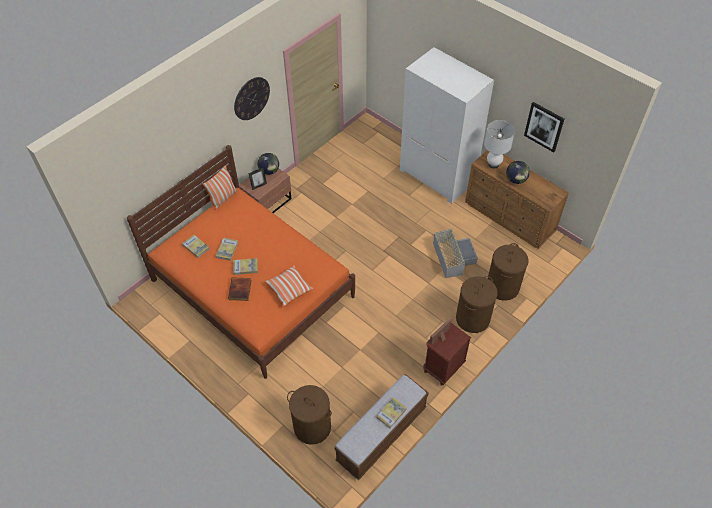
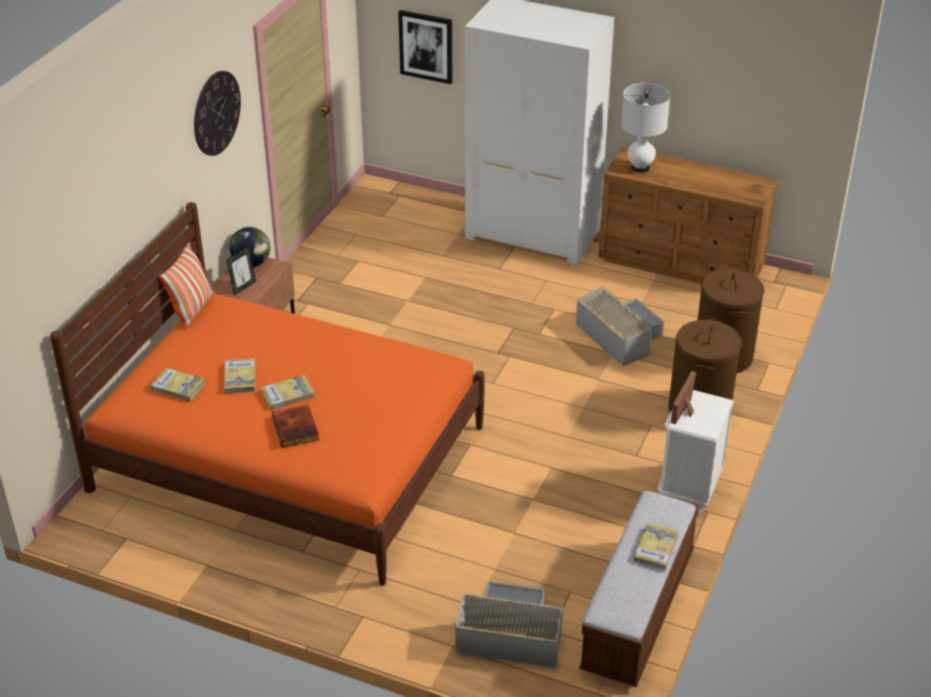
camera: 20 degrees left, 15 degrees down
pillow [265,265,313,307] -> none
brown laundry basket [287,385,332,445] -> grey storage box [455,581,563,668]
brown nightstand [423,323,471,385] -> white nightstand [657,390,734,515]
globe [506,161,530,184] -> none
picture [524,102,564,153] -> picture moved to [398,10,452,84]

